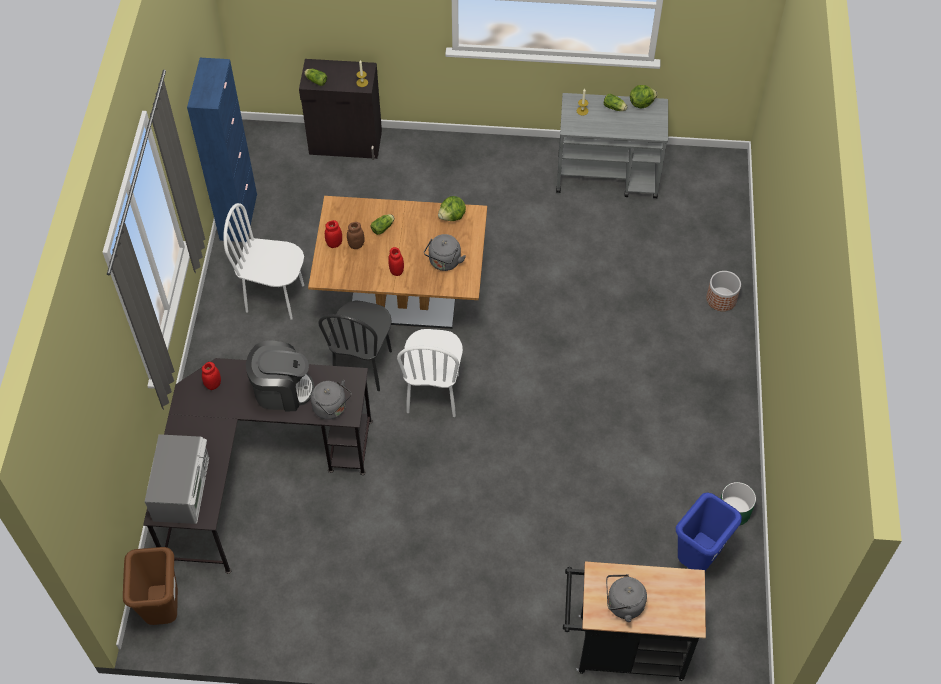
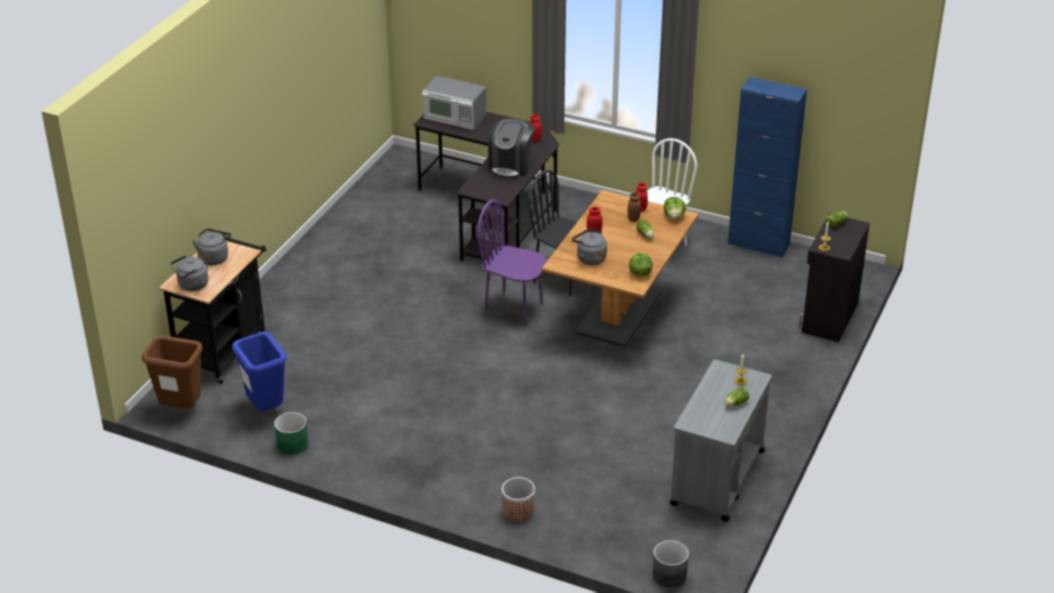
camera: 110 degrees right, 20 degrees down
brown trash can [123,547,178,625] -> brown trash can moved to [142,335,203,409]
grey kettle [311,380,351,420] -> grey kettle moved to [170,255,208,291]
white chair [397,329,463,417] -> purple chair [477,199,547,326]
lettuce [630,85,658,109] -> lettuce moved to [664,197,686,219]
none -> grey planter [653,540,689,587]

